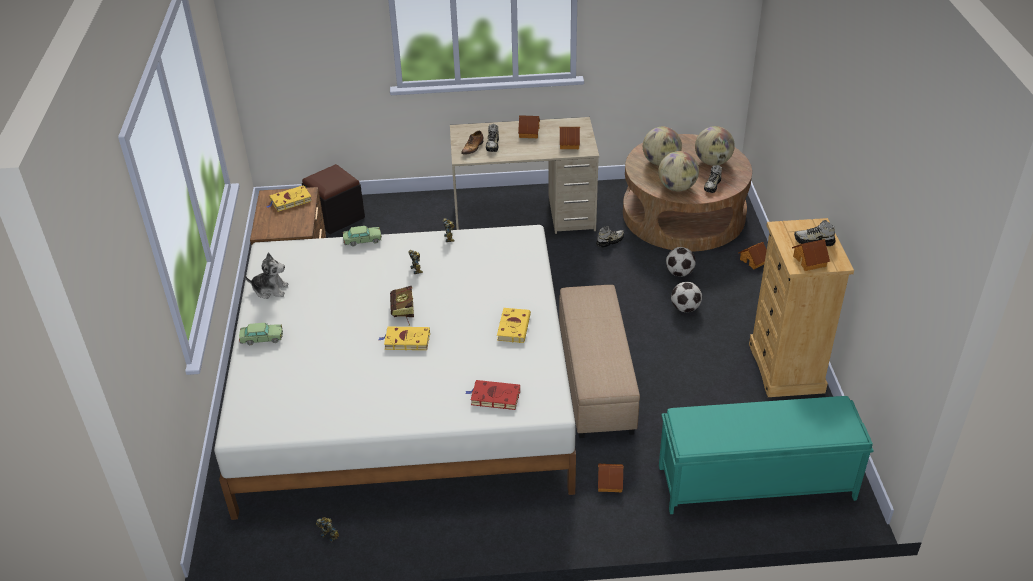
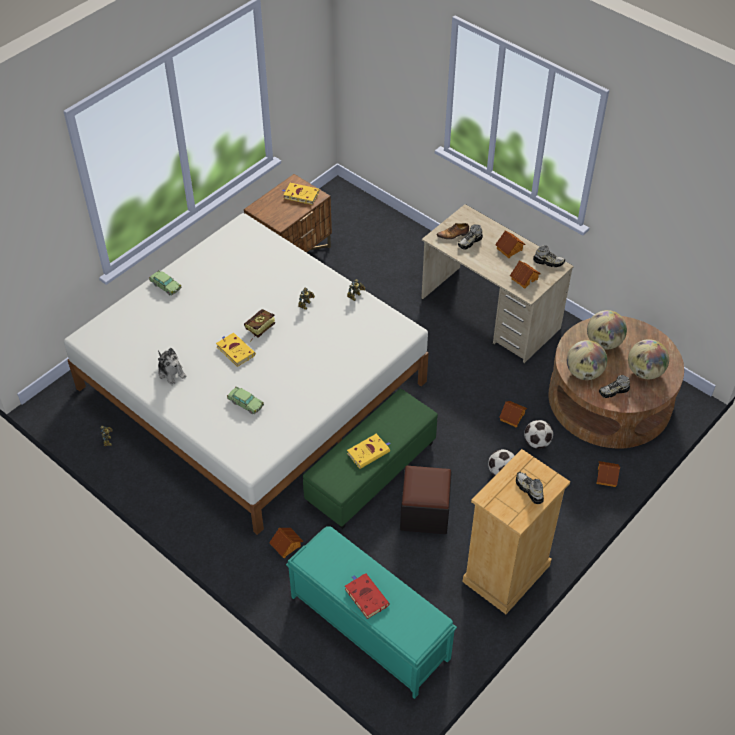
camera: 45 degrees right, 10 degrees up
plush toy [244,253,289,299] -> plush toy moved to [158,348,187,385]
black ottoman [302,164,365,234] -> black ottoman moved to [400,466,452,534]
toy car [343,226,382,247] -> toy car moved to [227,387,264,415]
red book [465,380,520,410] -> red book moved to [345,573,390,619]
yellow book [497,308,531,343] -> yellow book moved to [347,434,391,469]
beige ottoman [559,285,640,438] -> green ottoman [303,389,438,529]
shoe [596,226,624,248] -> shoe moved to [533,245,565,267]
toy house [792,239,830,271] -> toy house moved to [499,401,527,428]

